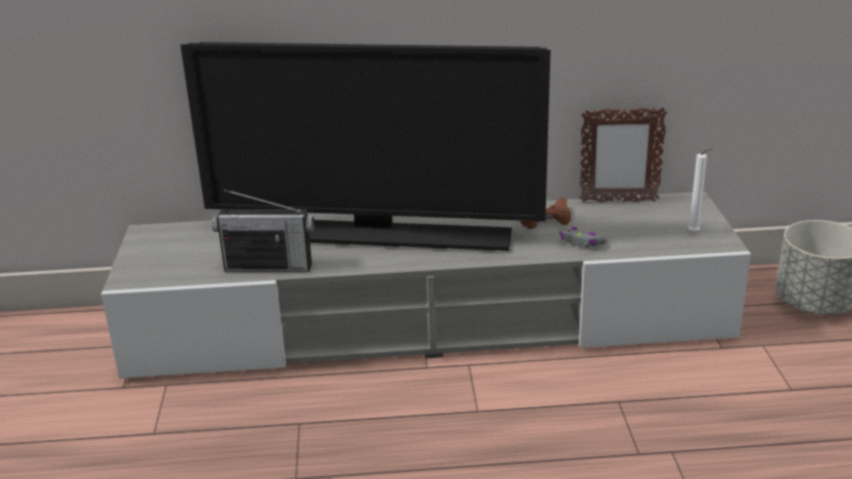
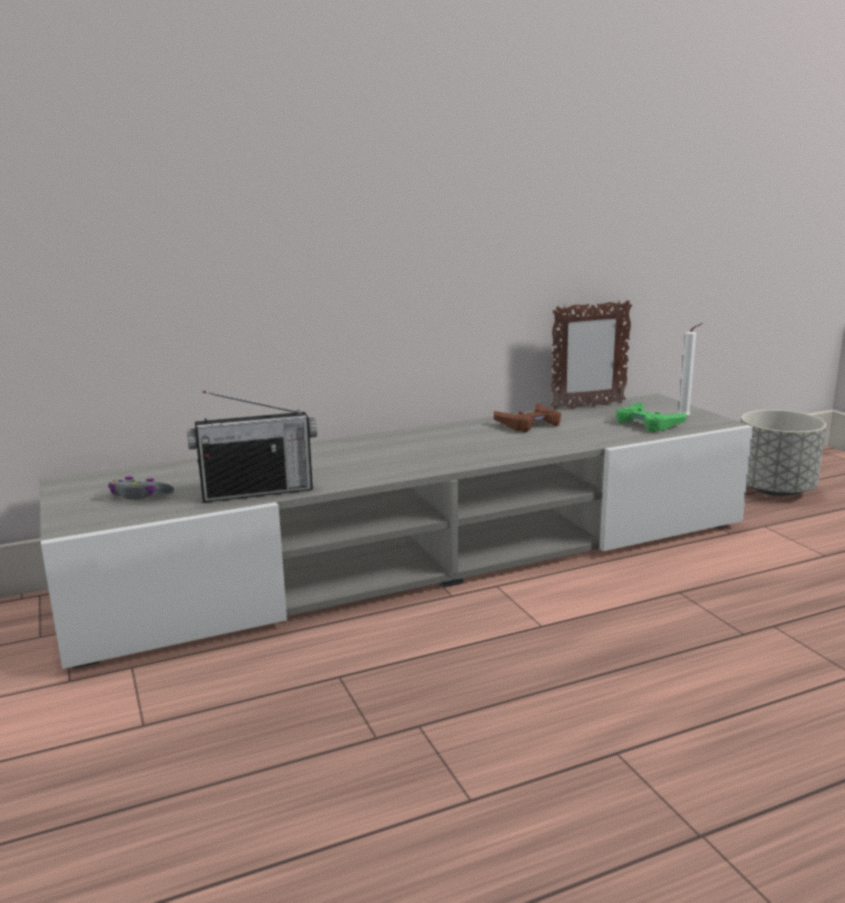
camera: 20 degrees left, 10 degrees down
television [180,42,551,251] -> none
grey game controller [559,227,607,247] -> grey game controller moved to [108,477,174,500]
none -> green game controller [616,402,686,432]

